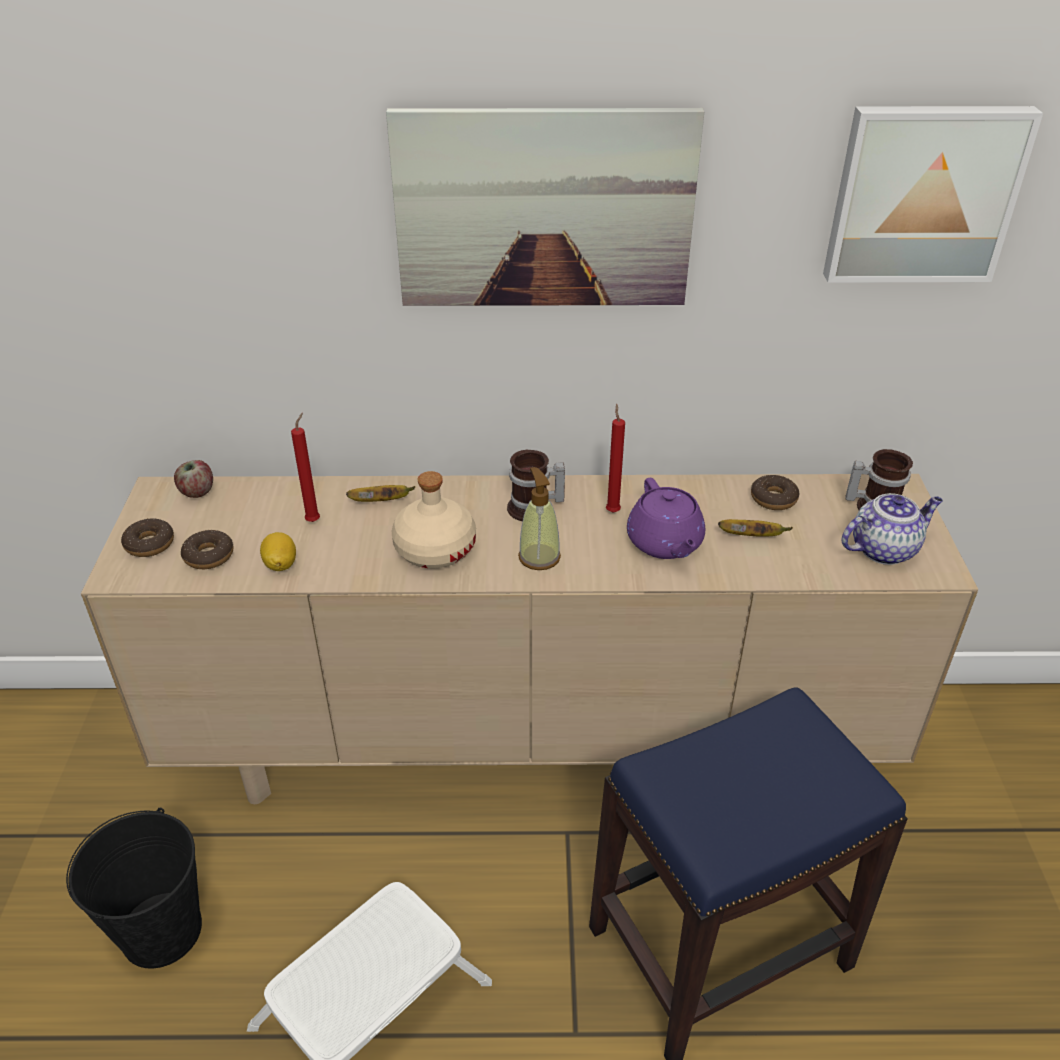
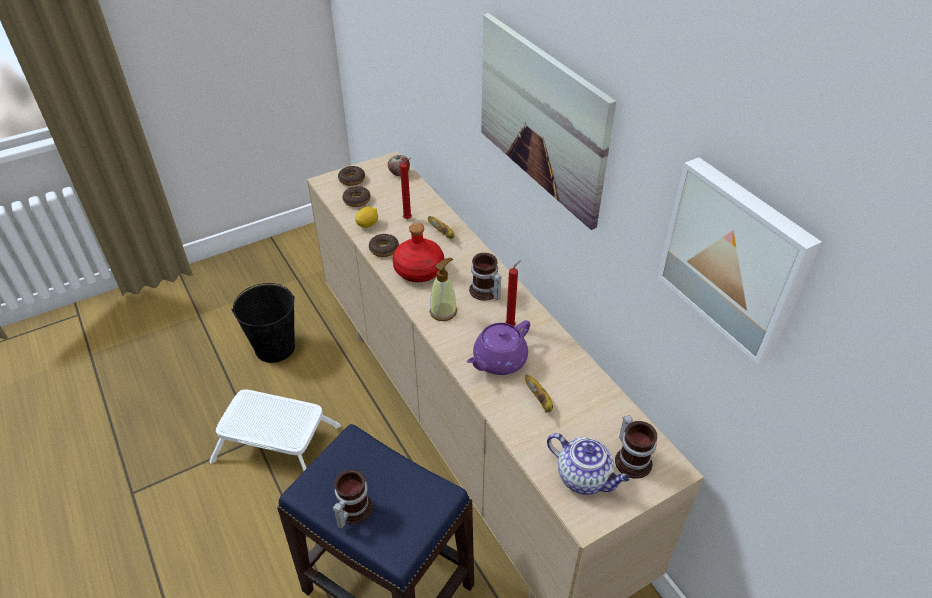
camera: 60 degrees right, 5 degrees up
beige bottle [392,471,476,568] -> red bottle [393,223,444,282]
donut [751,475,799,510] -> donut moved to [369,234,399,257]
none -> mug [333,470,373,529]

